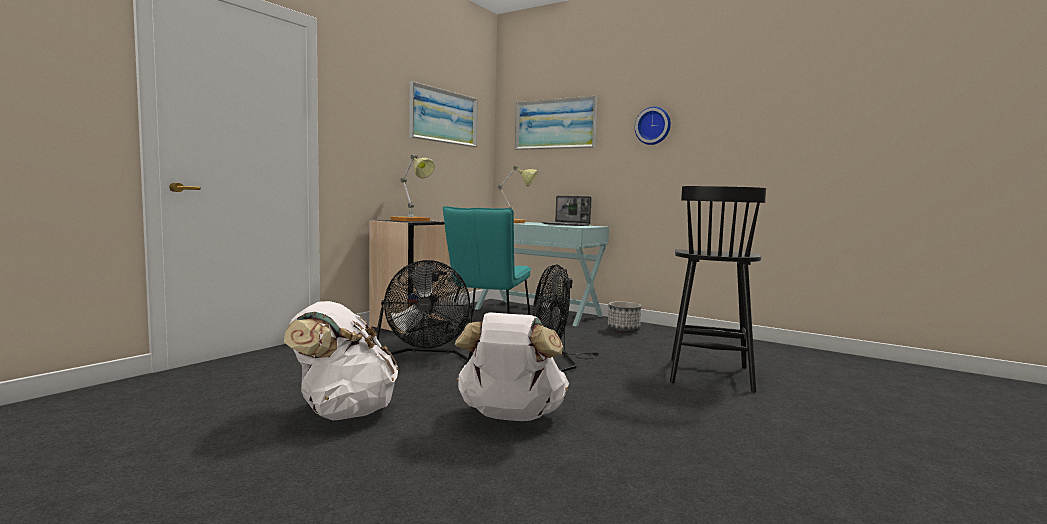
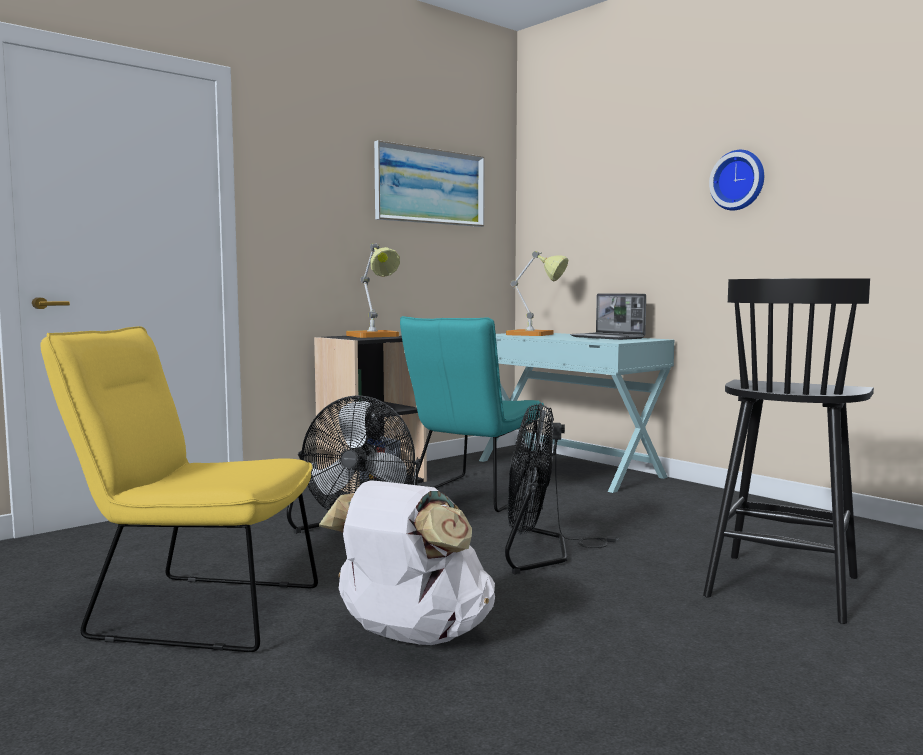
camera: 15 degrees right, 0 degrees up
white backpack [284,301,399,421] -> yellow chair [40,326,318,652]
picture [515,95,597,150] -> none
planter [608,301,641,333] -> none

